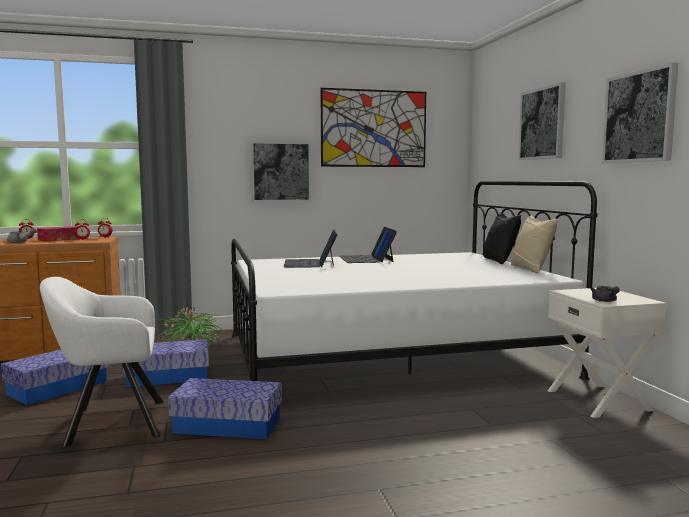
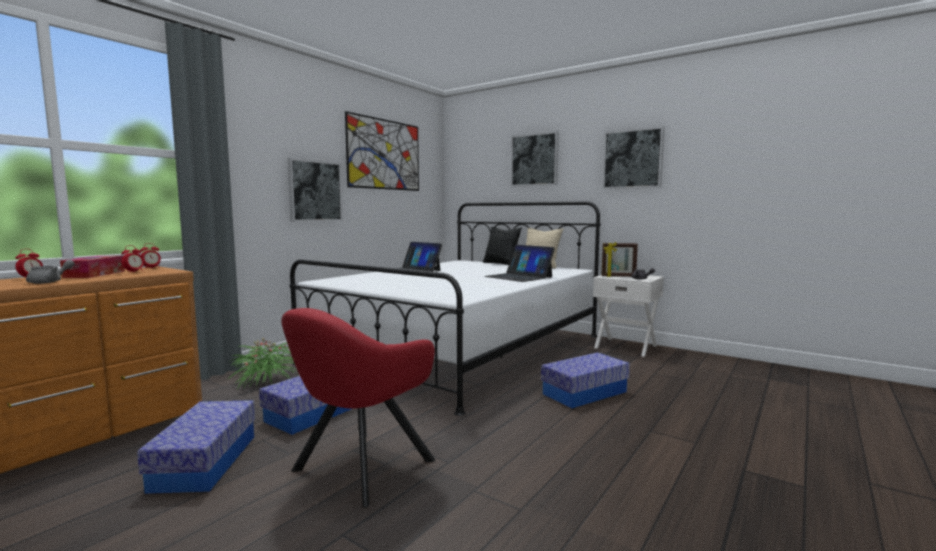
camera: 40 degrees left, 0 degrees up
white armchair [40,277,164,447] -> red armchair [281,308,435,508]
storage box [168,378,282,439] -> storage box moved to [541,352,630,408]
laptop [284,229,338,268] -> laptop moved to [485,245,555,282]
none -> picture frame [602,242,638,277]

